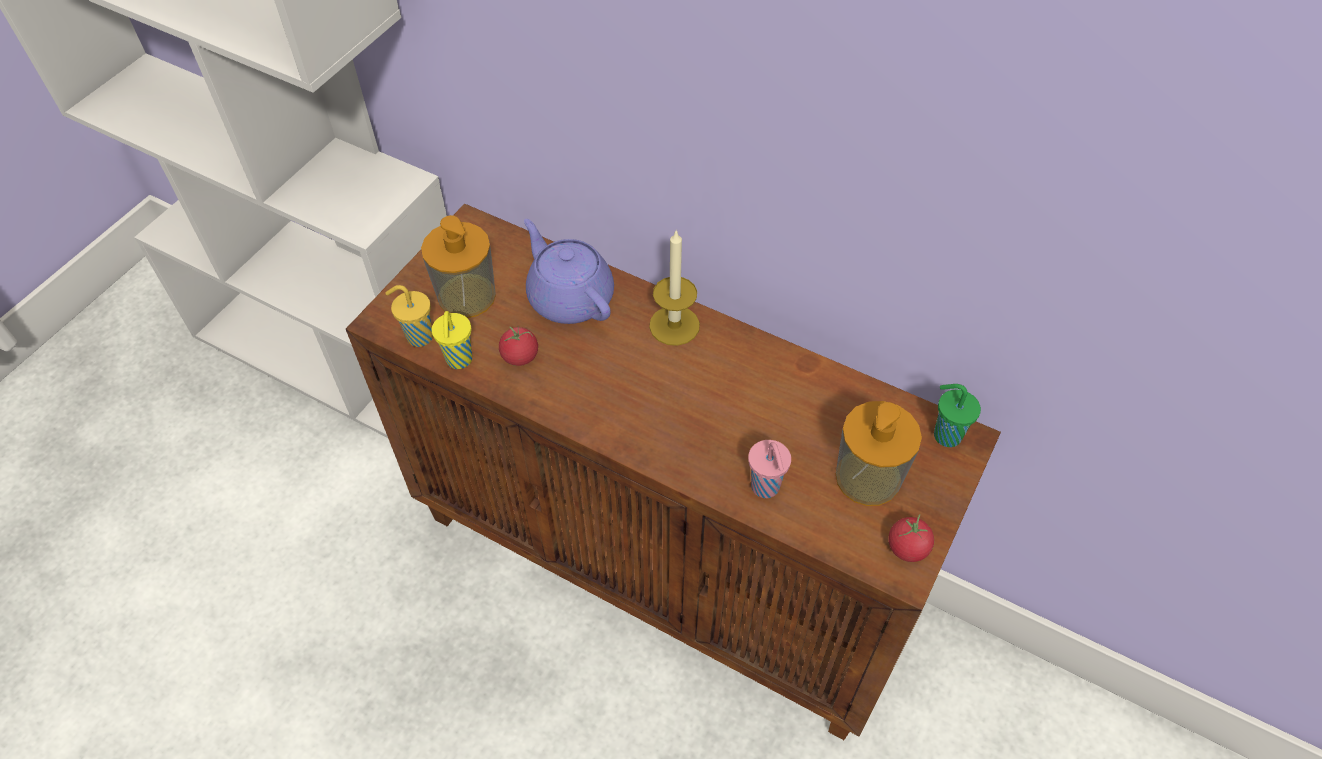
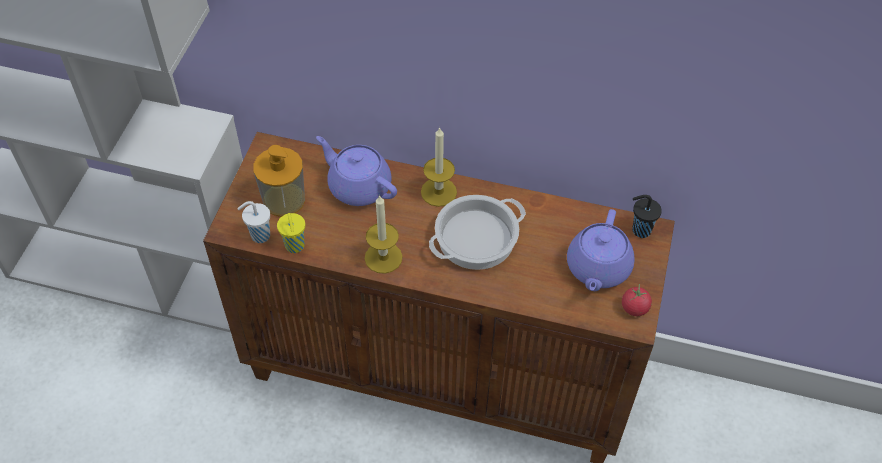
camera: 15 degrees left, 0 degrees up
yellow cup [385,285,433,347] -> white cup [237,201,270,243]
tomato [499,327,538,366] -> none
pink cup [748,440,791,498] -> none
soap dispenser [836,401,922,506] -> purple teapot [567,209,635,291]
green cup [934,384,981,447] -> black cup [632,195,662,238]
none -> candle [365,195,403,274]
none -> cooking pot [429,195,526,270]

